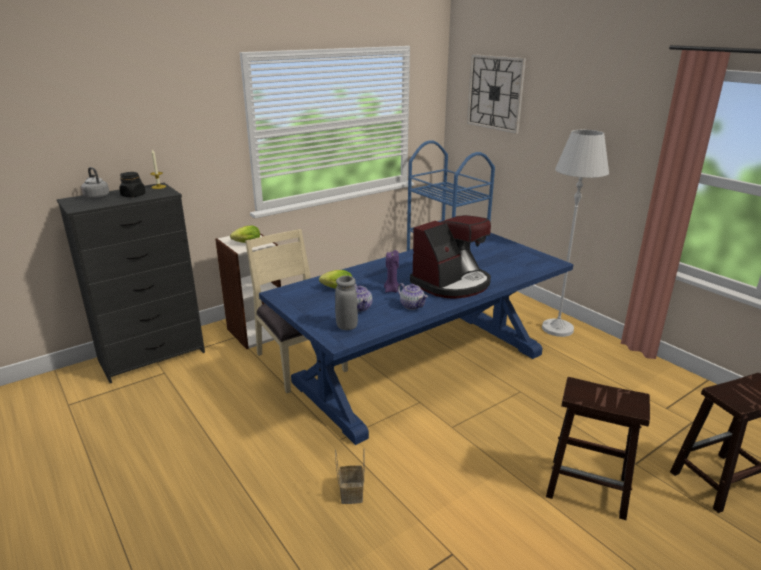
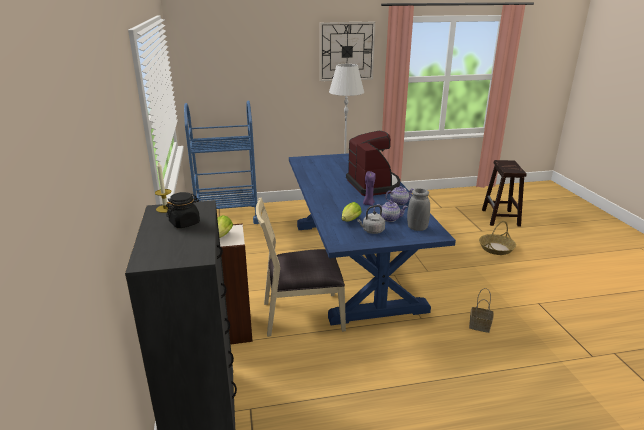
camera: 65 degrees left, 0 degrees up
grey kettle [81,167,109,199] -> grey kettle moved to [357,205,385,234]
wall clock [467,54,526,134] -> wall clock moved to [320,22,376,82]
brown stool [546,377,650,520] -> basket [479,221,516,255]

